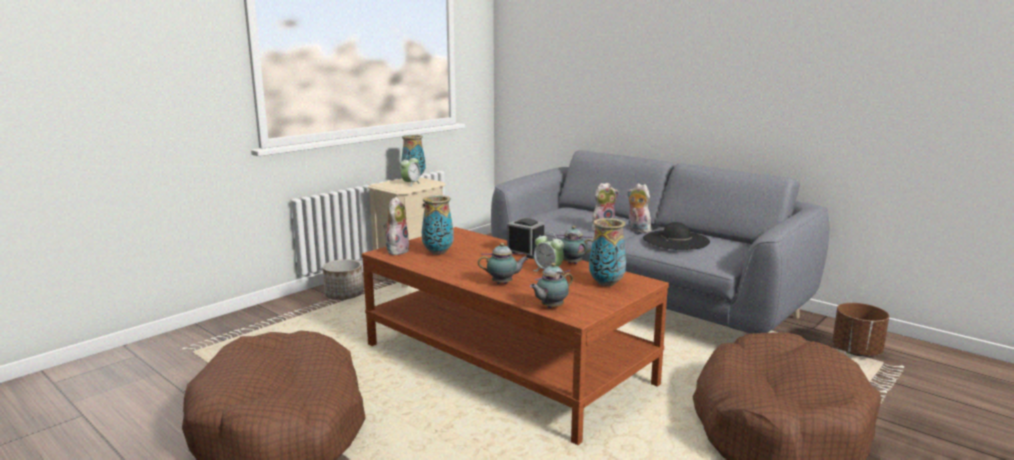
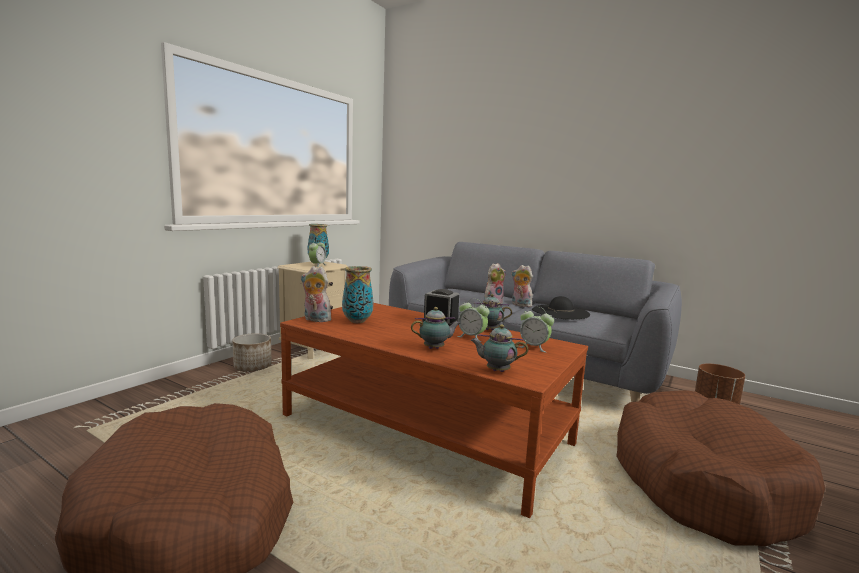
camera: 10 degrees left, 5 degrees down
plush toy [383,196,410,255] -> plush toy turned 75 degrees counterclockwise [301,266,334,322]
teapot [530,263,573,308] -> teapot turned 60 degrees clockwise [470,324,528,372]
vase [589,218,626,287] -> alarm clock [518,307,554,352]

